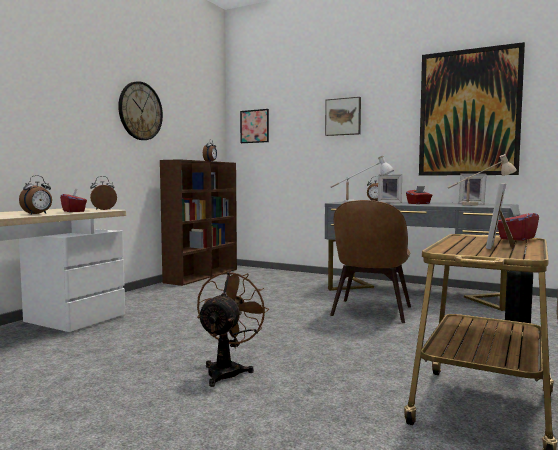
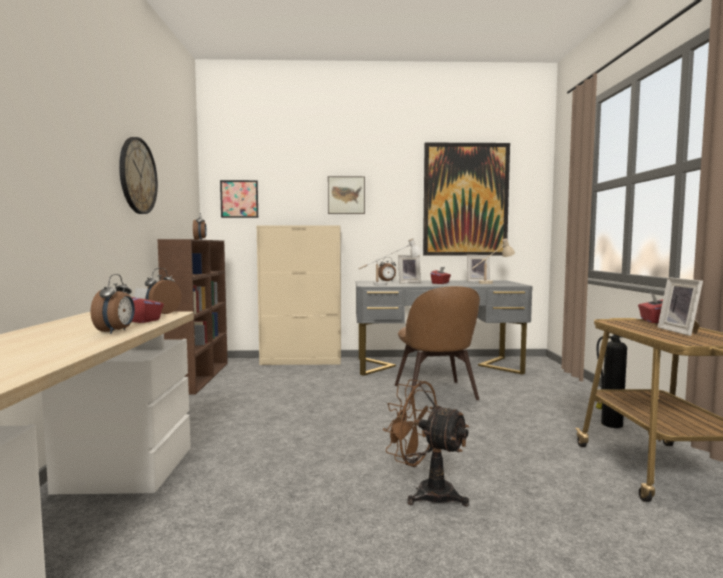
camera: 30 degrees left, 0 degrees up
brown fan [197,271,269,387] -> brown fan turned 45 degrees counterclockwise [383,379,469,506]
none -> beige cabinet [256,225,341,365]

